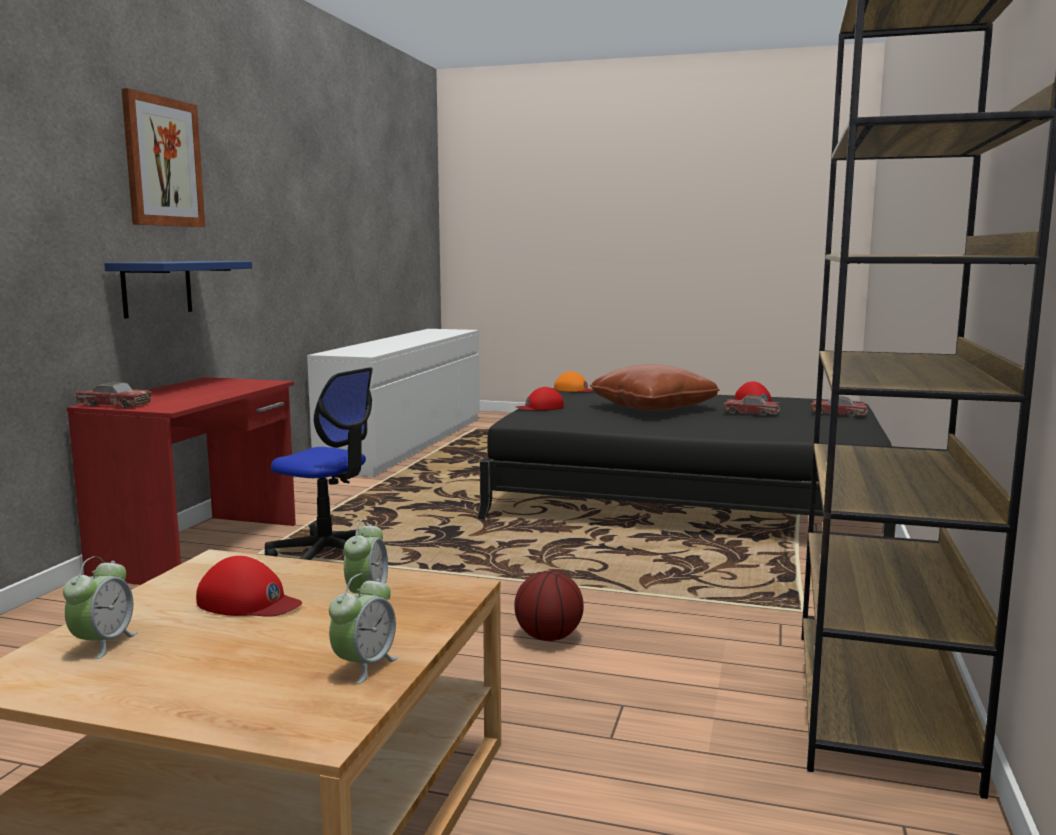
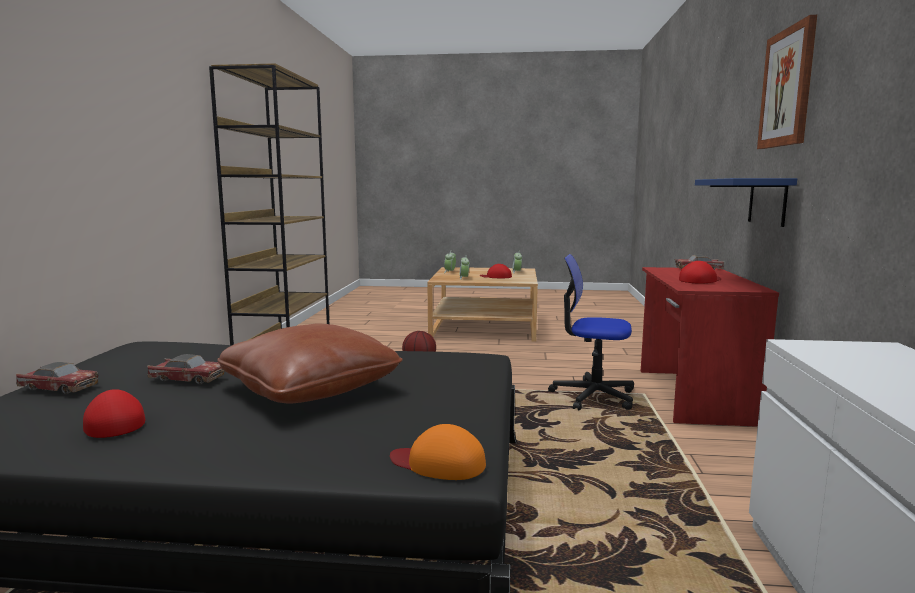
camera: 170 degrees right, 0 degrees up
red cap [516,387,564,410] -> red cap moved to [679,261,721,284]

